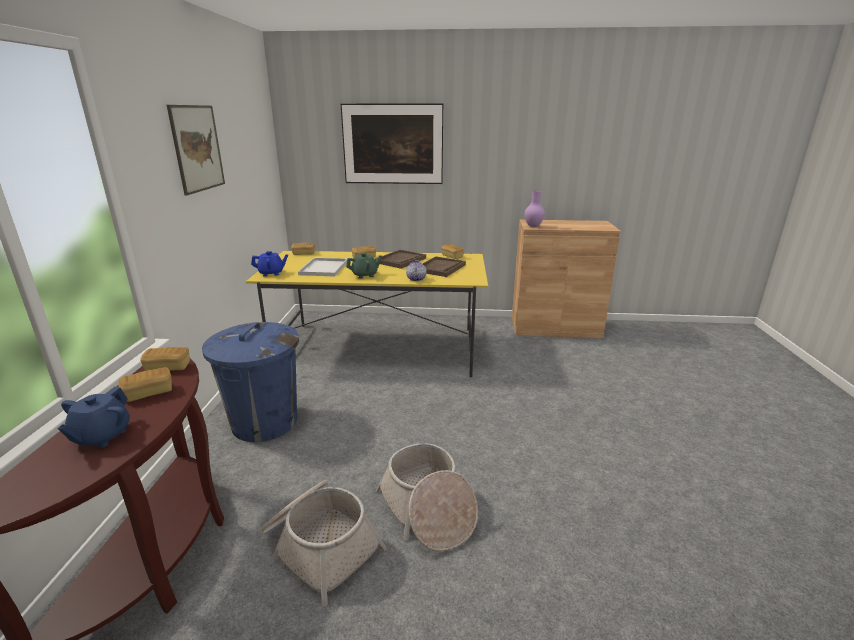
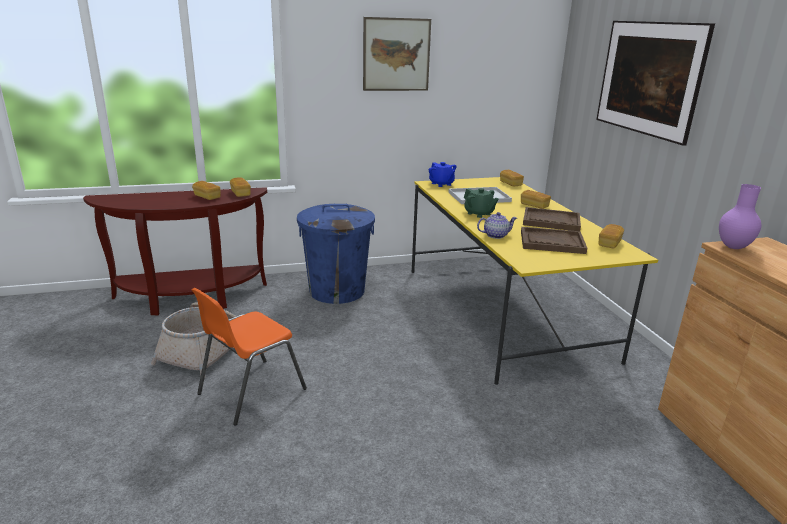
camera: 70 degrees right, 0 degrees up
blue teapot [58,387,130,448] -> none
basket [376,443,478,551] -> orange chair [192,288,307,425]

